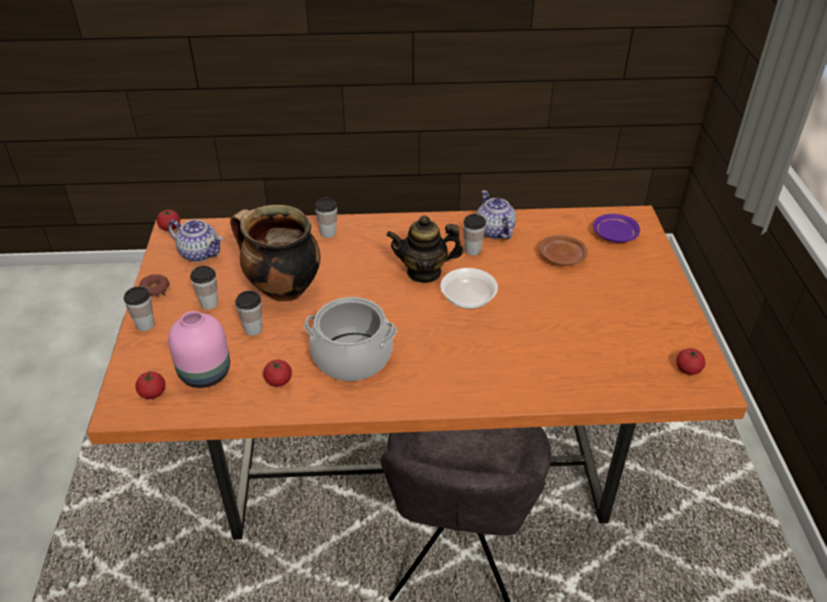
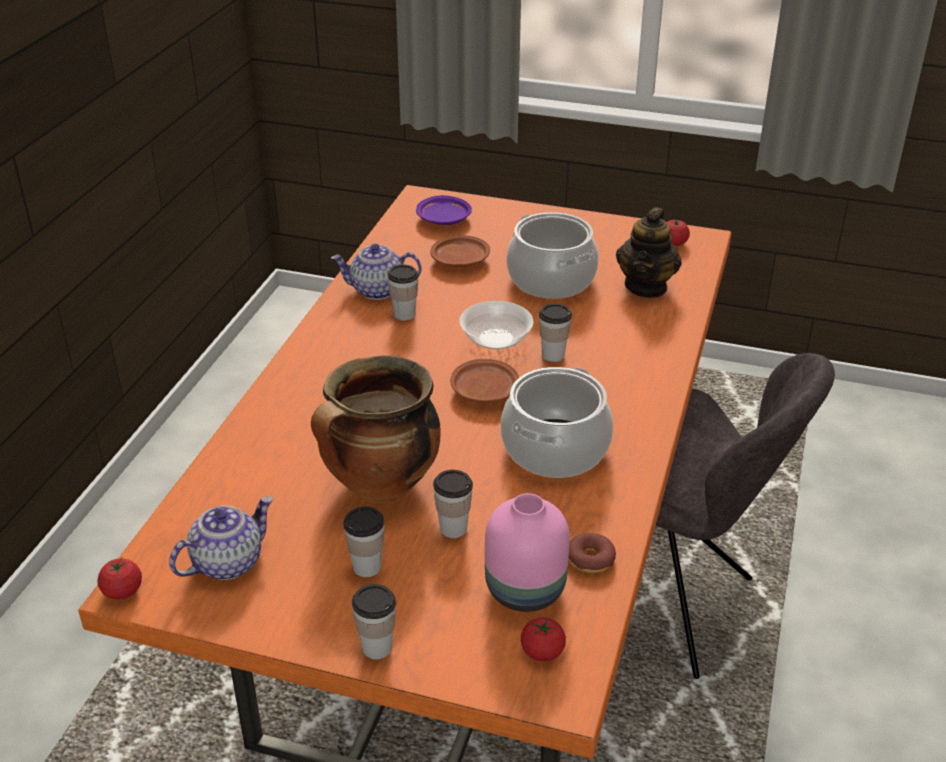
camera: 70 degrees left, 5 degrees down
donut [139,274,170,297] -> donut moved to [568,533,616,573]
tomato [263,360,292,387] -> none
cup [315,198,337,238] -> cup moved to [539,304,572,362]
teapot [386,215,463,283] -> teapot moved to [616,207,682,298]
none -> brown plate [450,359,519,403]
none -> cooking pot [507,212,598,299]

